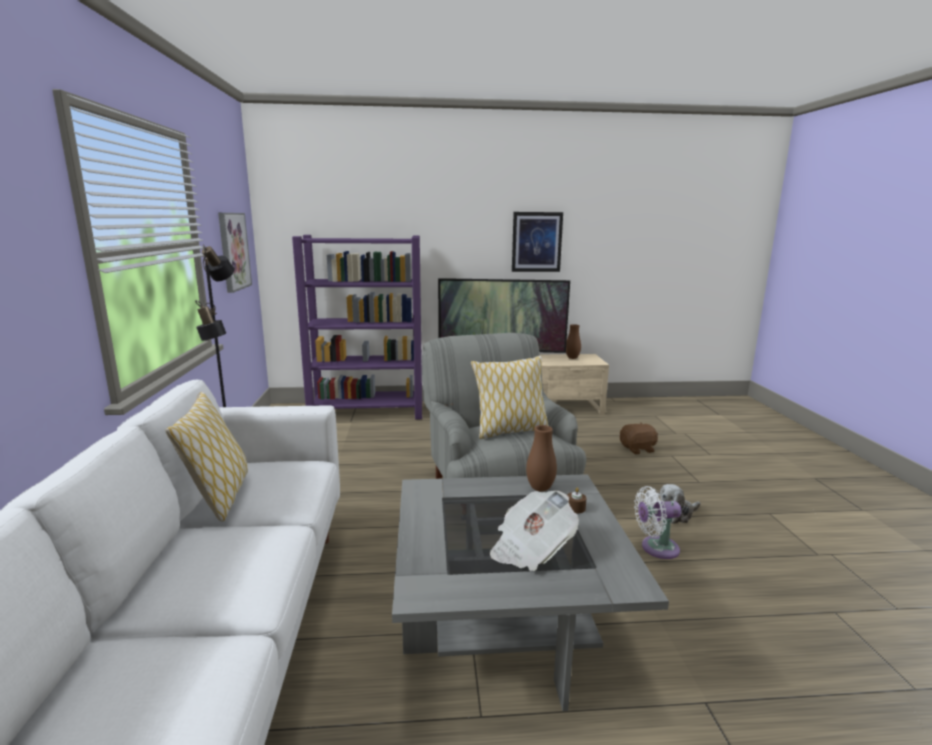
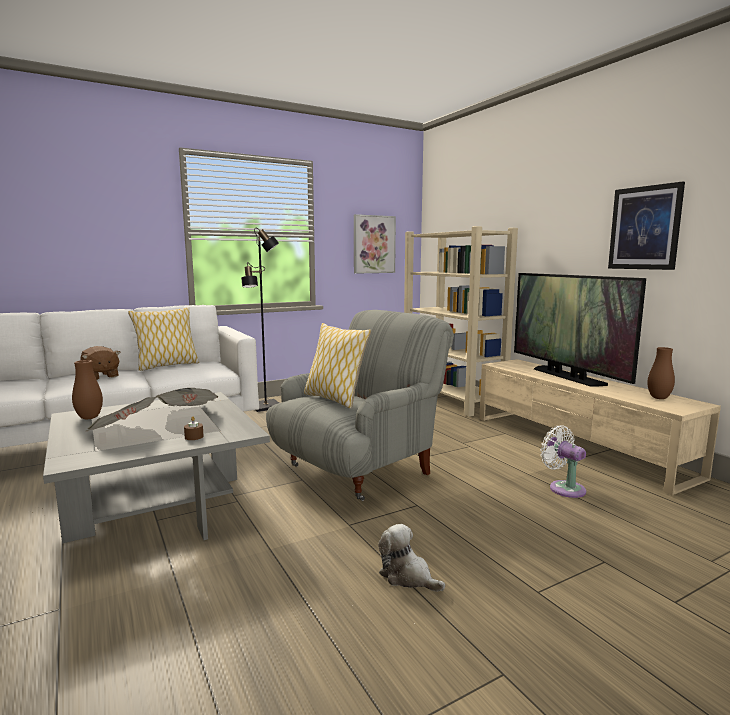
camera: 65 degrees right, 5 degrees down
purple bookcase [292,235,422,419] -> beige bookcase [404,226,518,417]
brown vase [526,425,557,492] -> brown vase moved to [72,360,103,419]
brown plush toy [620,423,658,455] -> brown plush toy moved to [80,346,121,380]
white fan [634,486,681,559] -> white fan moved to [540,425,586,498]
none -> newspaper [155,388,218,406]

